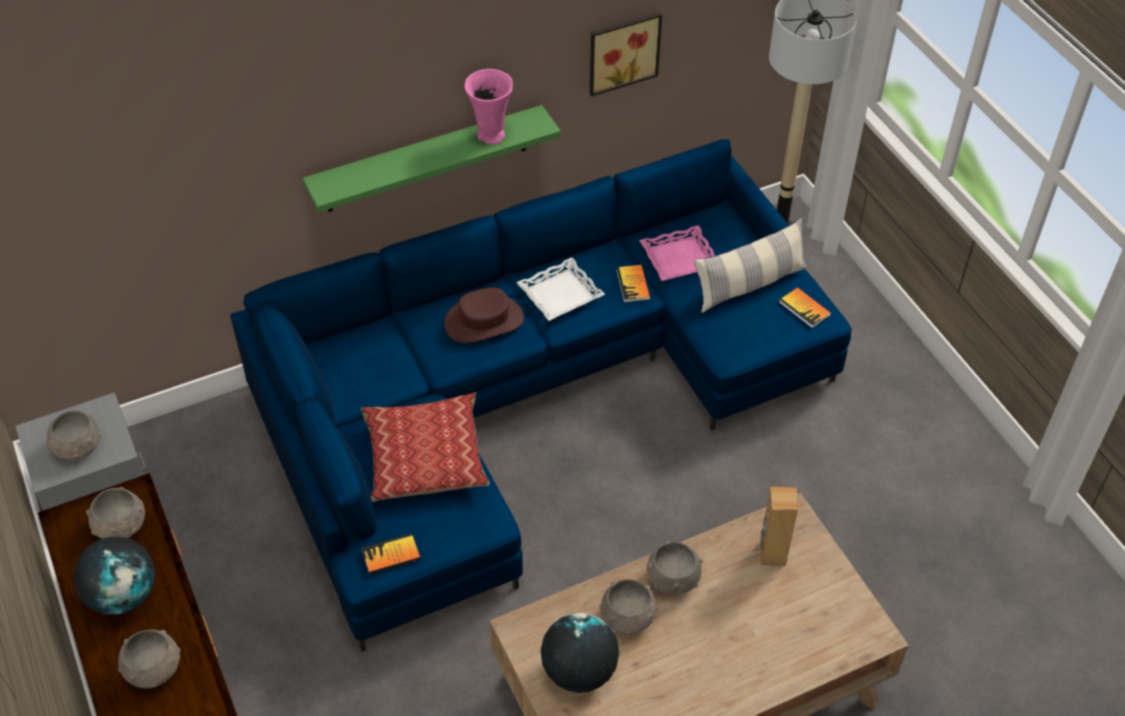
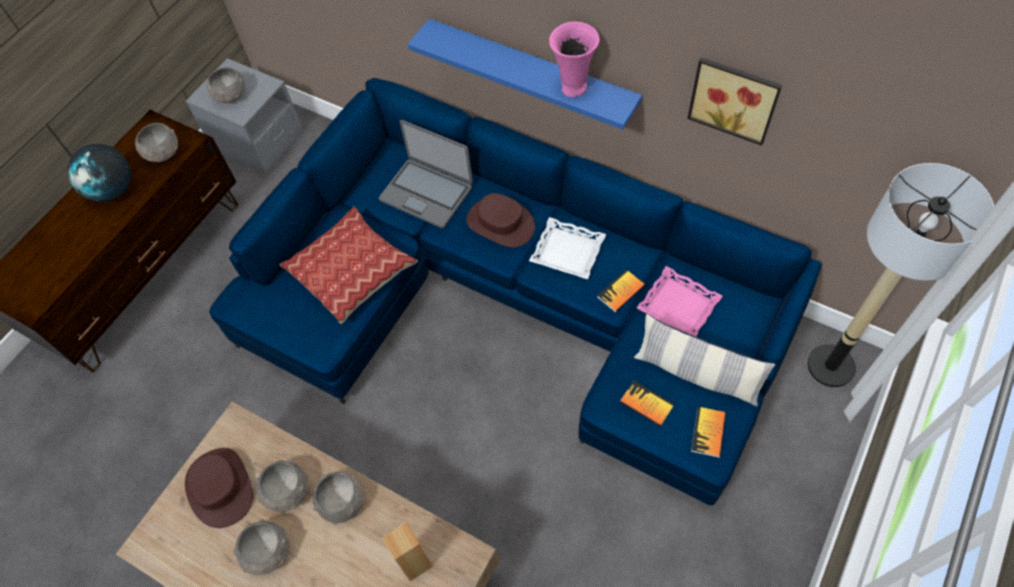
camera: 60 degrees right, 10 degrees up
grey bowl [118,629,181,689] -> grey bowl moved to [233,519,289,575]
green shelf [303,105,561,212] -> blue shelf [408,19,642,130]
book [362,533,421,574] -> book moved to [620,380,674,427]
globe [541,613,619,693] -> brown hat [185,448,253,528]
none -> laptop [379,120,473,228]

